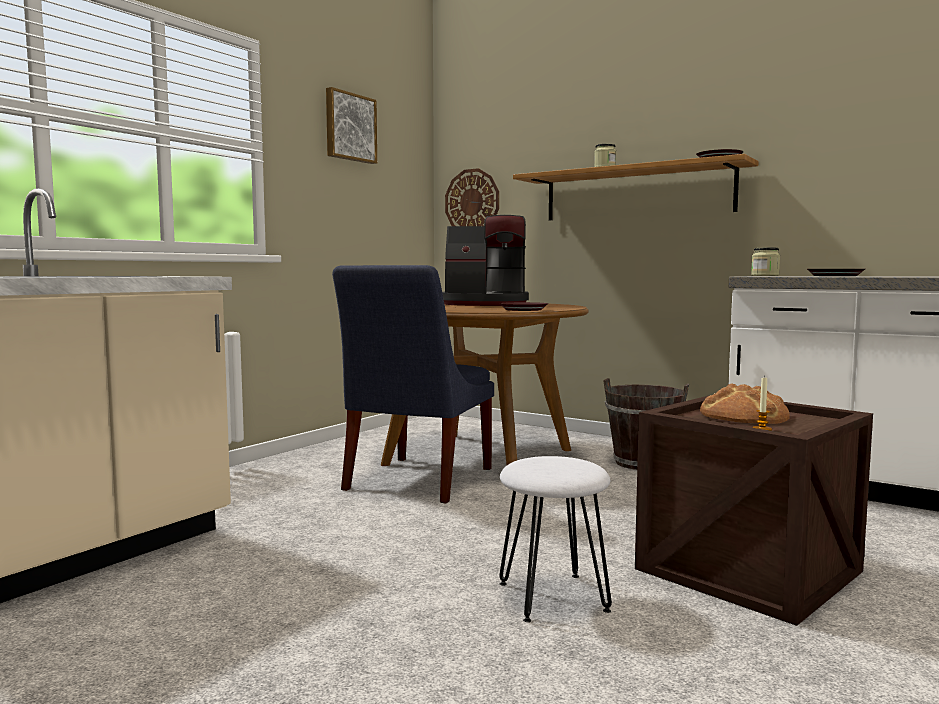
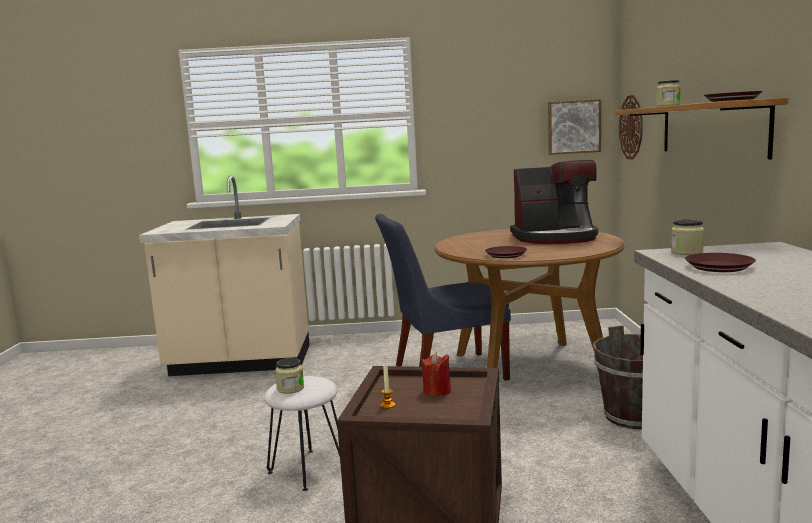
camera: 55 degrees right, 5 degrees up
picture [326,87,377,164] -> picture moved to [548,99,601,155]
coffee machine [442,215,529,306] -> coffee machine turned 60 degrees counterclockwise [510,160,598,244]
bread [700,383,790,424] -> red candle [422,352,451,397]
none -> jar [275,358,304,394]

